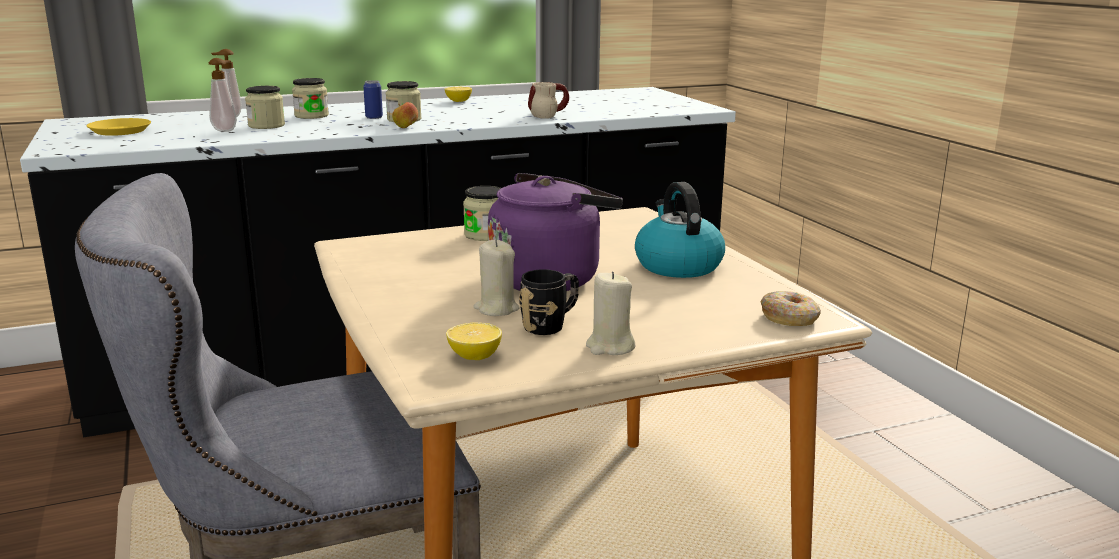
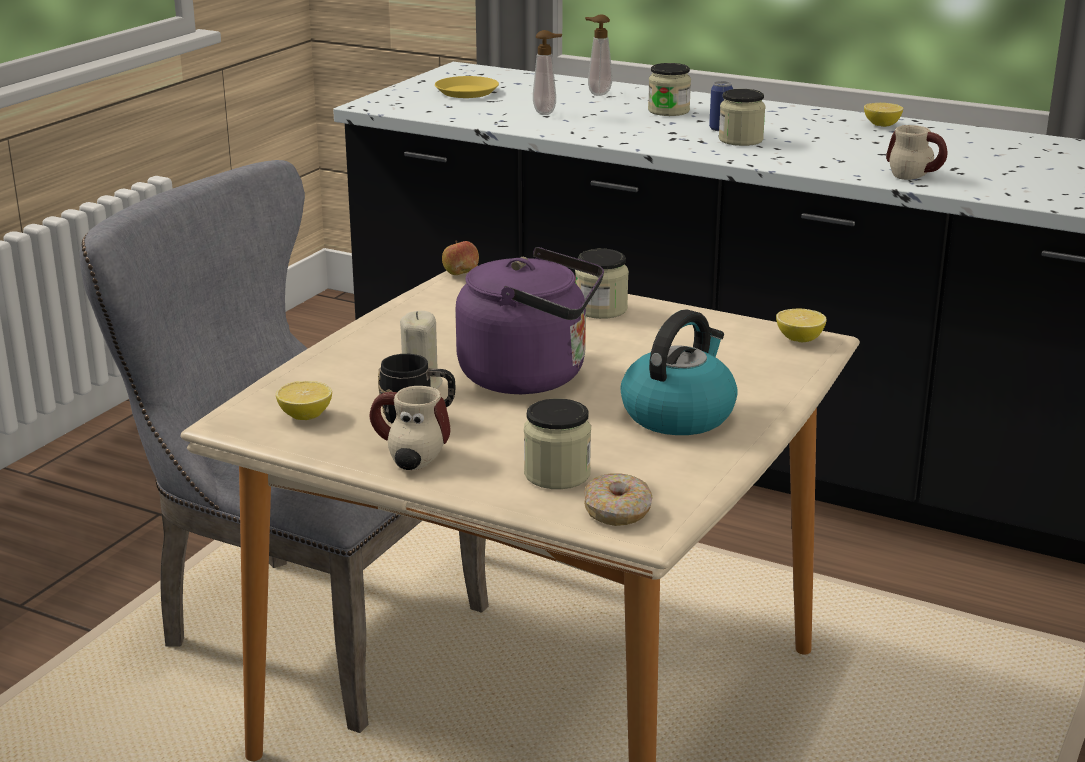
camera: 50 degrees right, 5 degrees up
jar [245,86,285,129] -> jar moved to [524,398,591,489]
apple [392,102,418,128] -> apple moved to [442,240,479,275]
beige candle [586,271,635,355] -> mug [370,386,450,470]
none -> lemon [776,309,827,342]

